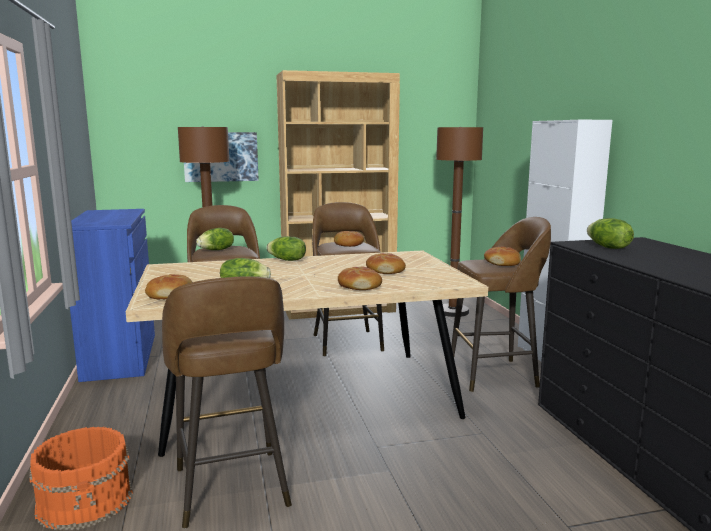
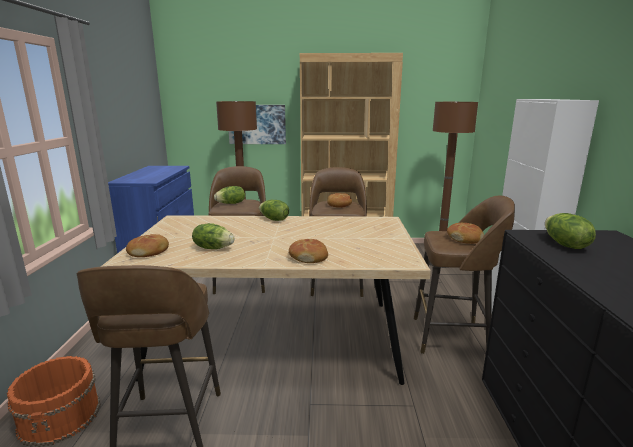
camera: 15 degrees right, 5 degrees up
bread [366,253,406,274] -> none

